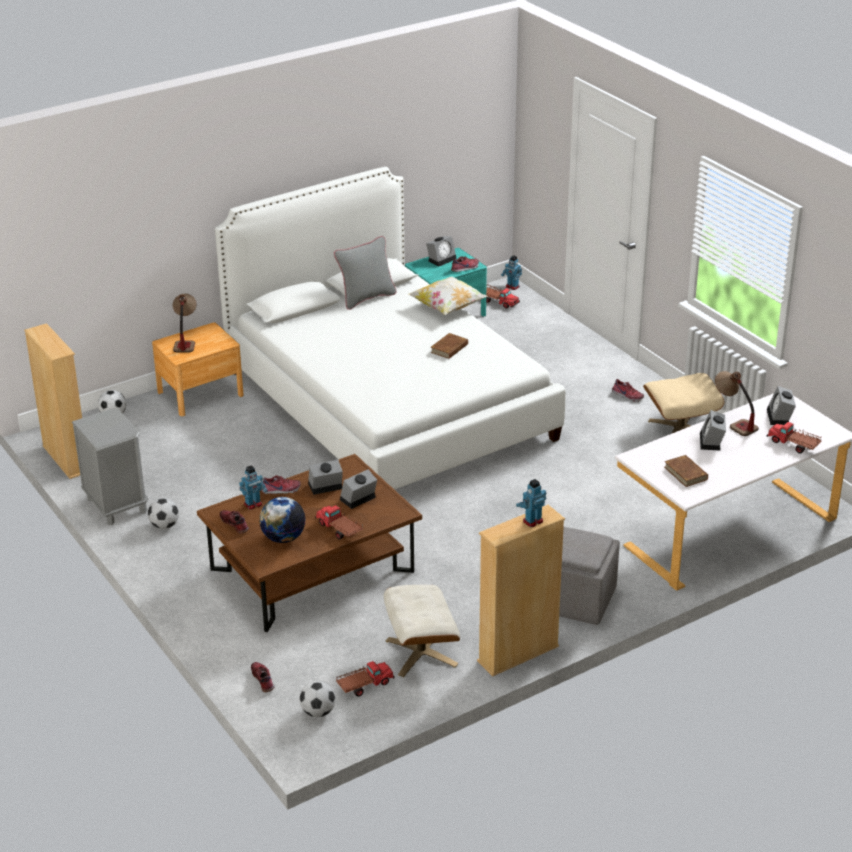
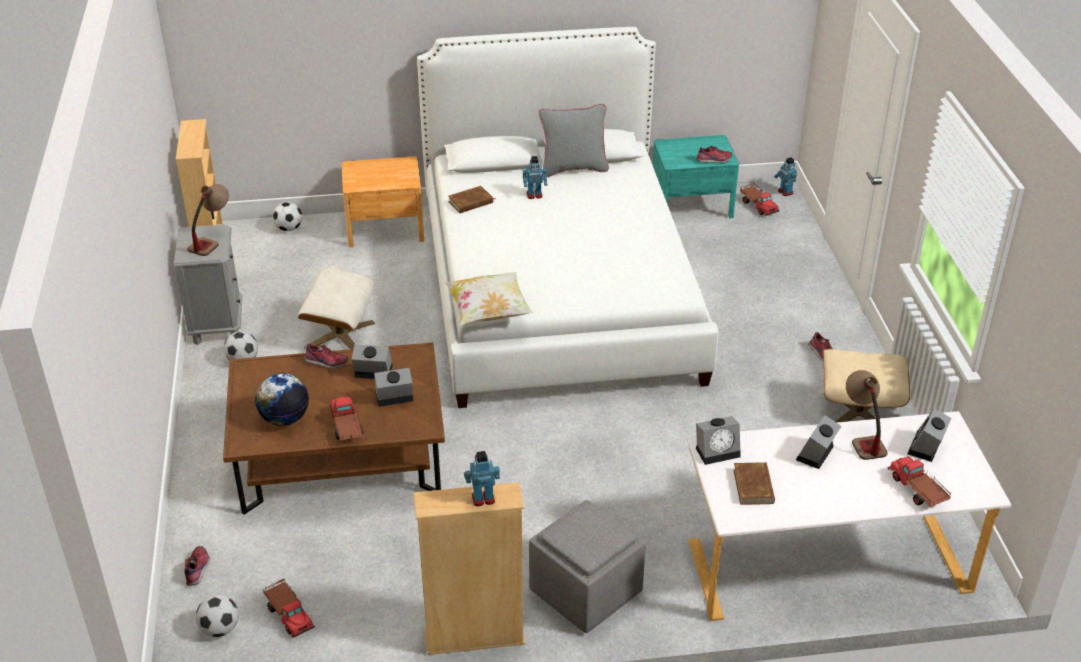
camera: 25 degrees right, 5 degrees up
table lamp [173,294,197,353] -> table lamp moved to [187,184,229,256]
shoe [220,510,249,534] -> none
toy robot [239,465,268,510] -> toy robot moved to [523,156,547,199]
toy truck [336,661,395,697] -> toy truck turned 60 degrees clockwise [263,578,315,638]
beige ottoman [384,585,460,677] -> beige ottoman moved to [298,268,375,350]
pillow [409,276,488,315] -> pillow moved to [445,272,533,325]
alarm clock [426,236,457,266] -> alarm clock moved to [696,416,741,465]
brown book [430,333,468,359] -> brown book moved to [448,186,496,213]

